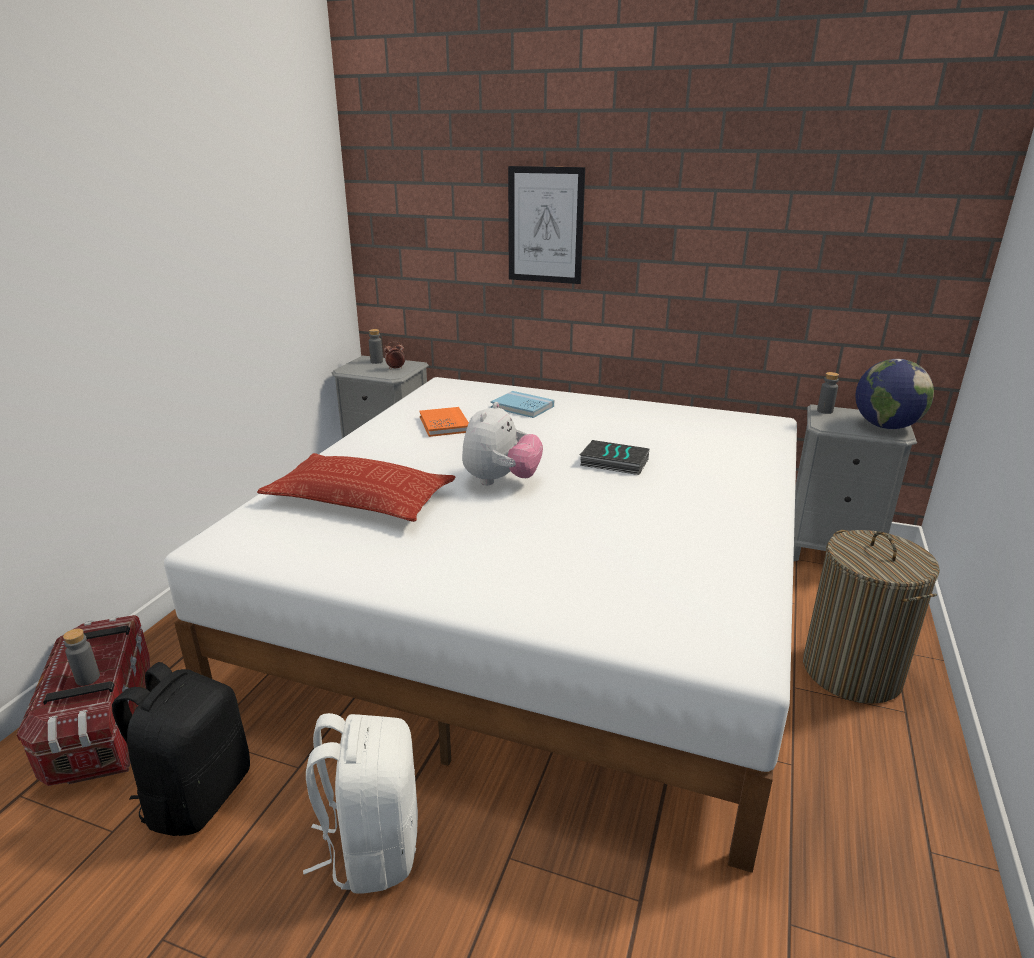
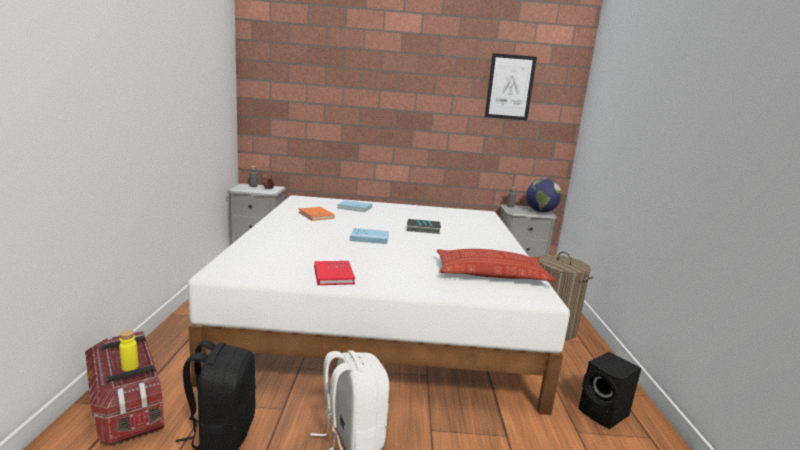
camera: 20 degrees left, 10 degrees down
grey bottle [63,629,100,686] -> yellow bottle [119,330,139,372]
pillow [257,453,455,522] -> pillow moved to [437,249,557,282]
plush toy [462,402,543,485] -> blue book [350,228,389,244]
picture [508,166,585,284] -> picture moved to [485,53,537,120]
none -> red book [314,261,355,285]
none -> black speaker [578,352,641,429]

